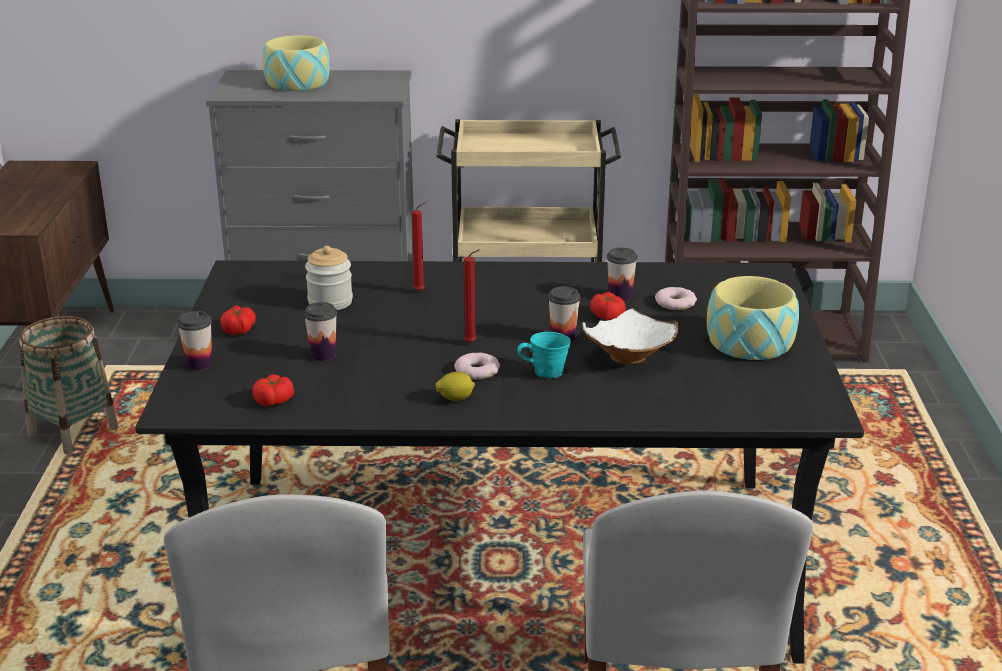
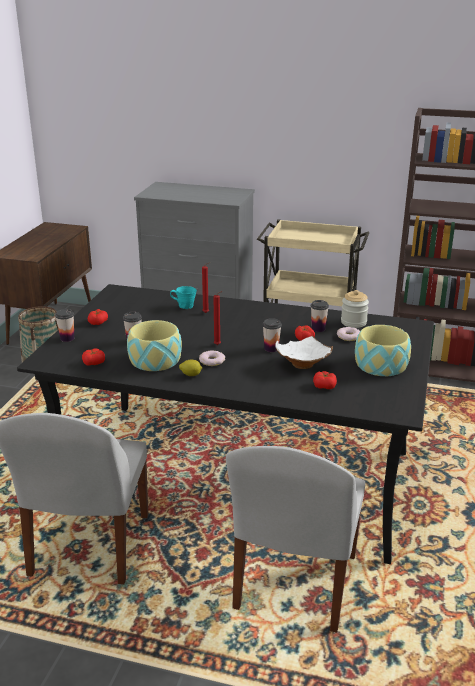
camera: 15 degrees right, 0 degrees up
bowl [262,35,330,91] -> bowl moved to [127,320,182,371]
jar [305,246,353,310] -> jar moved to [341,290,369,328]
turquoise mug [517,332,571,379] -> turquoise mug moved to [170,286,197,309]
none -> tomato [313,371,337,389]

